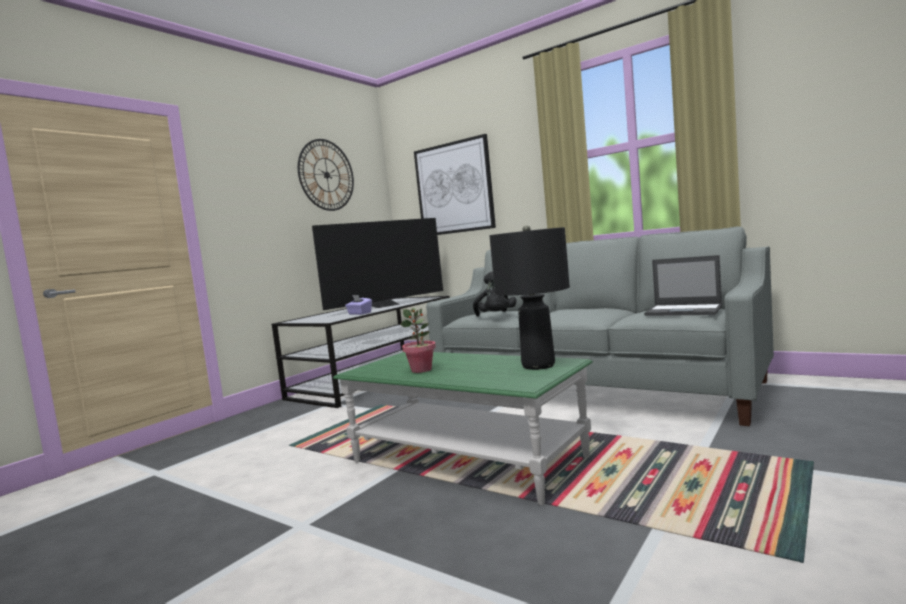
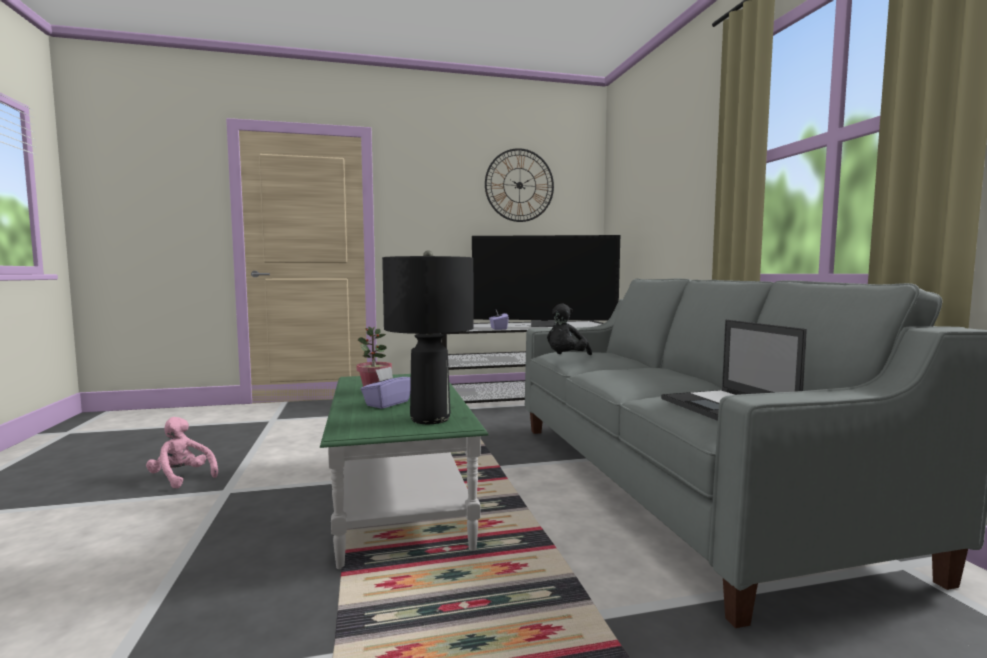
camera: 40 degrees right, 0 degrees up
picture [414,134,496,235] -> none
none -> pink plush toy [146,417,218,489]
none -> purple tissue box [361,367,411,409]

